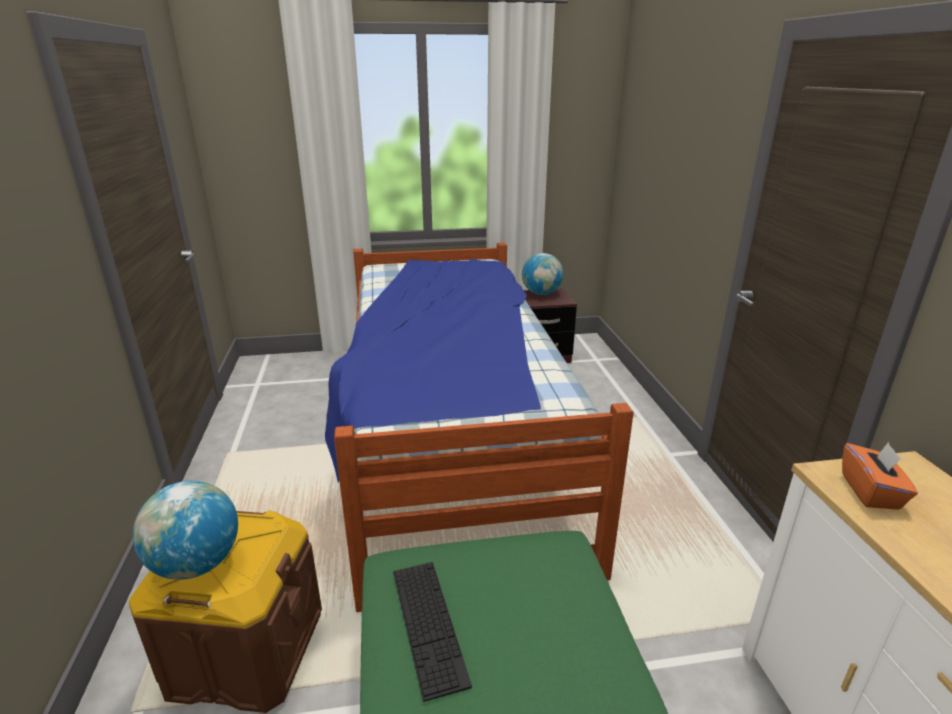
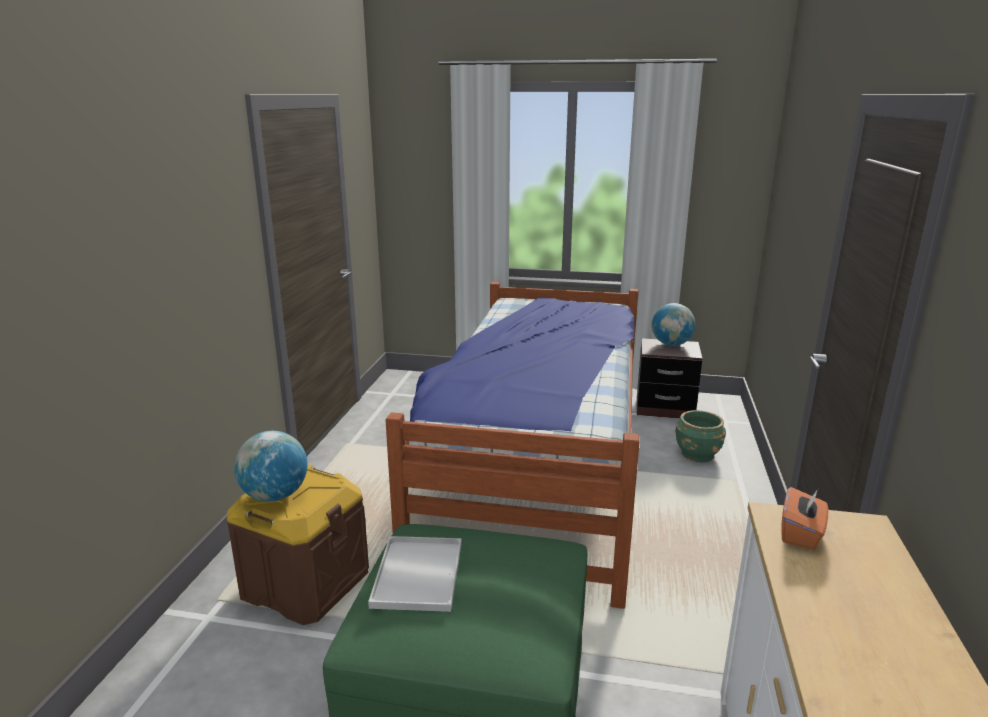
camera: 20 degrees right, 5 degrees down
keyboard [393,562,472,702] -> white tray [368,536,462,612]
none -> green planter [675,410,726,462]

